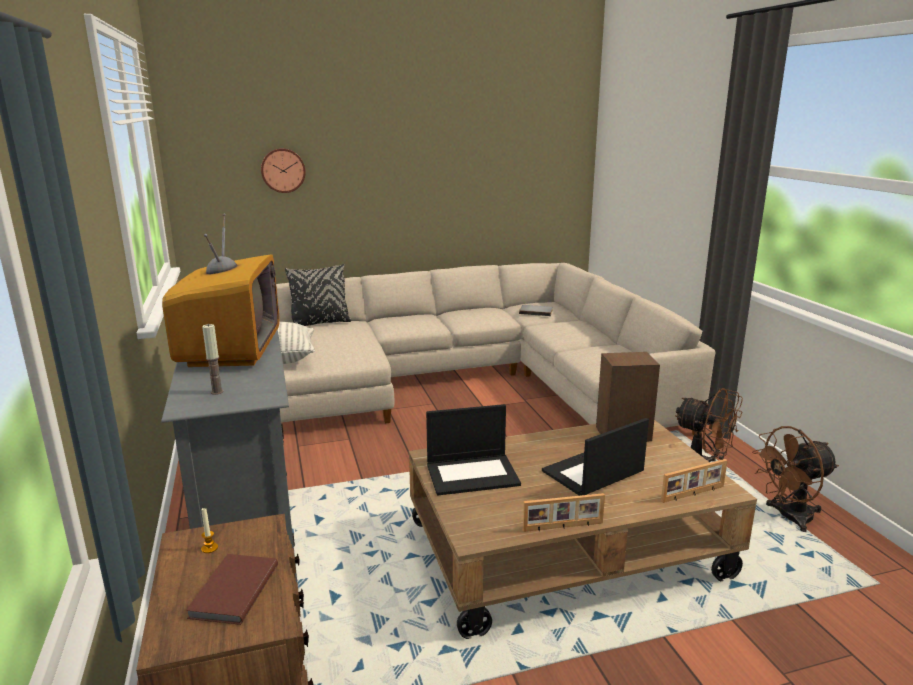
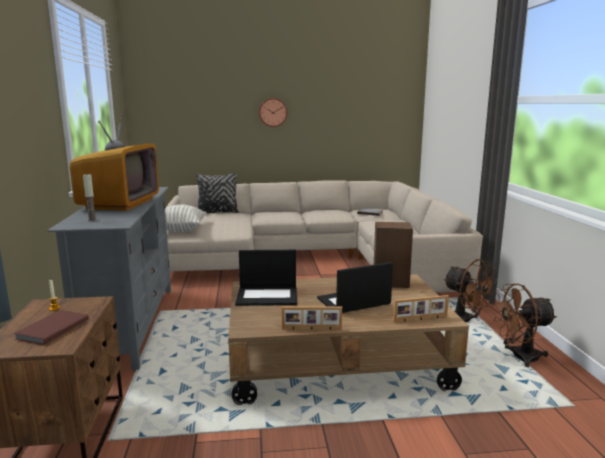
camera: 10 degrees right, 5 degrees down
wall clock [261,148,306,193] -> wall clock moved to [259,98,287,127]

